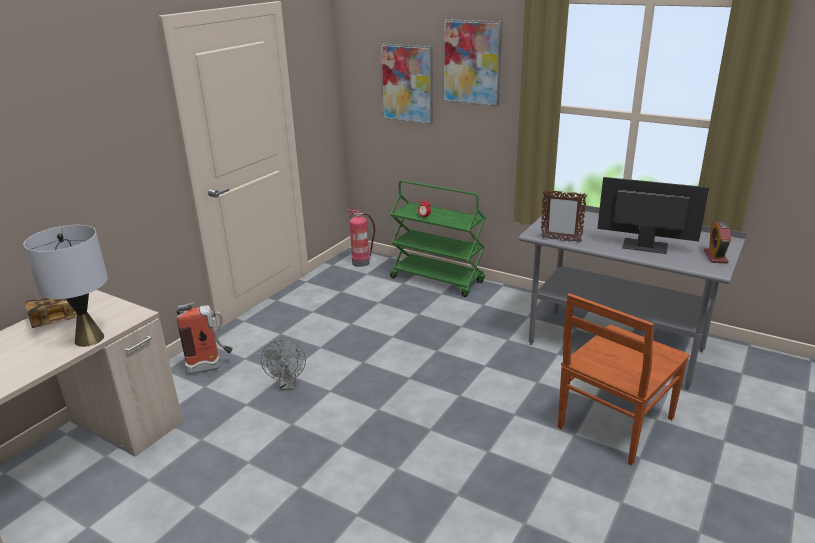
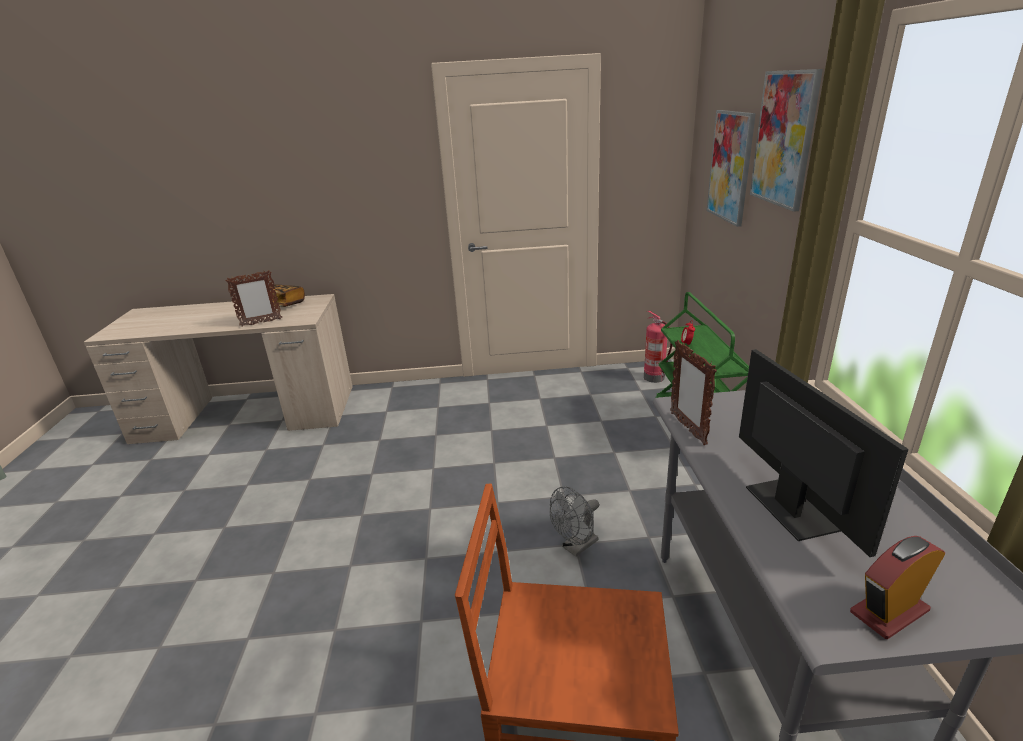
camera: 55 degrees right, 0 degrees up
grey table lamp [23,225,108,347] -> picture frame [225,270,282,327]
fire extinguisher [176,302,233,374] -> none
grey fan [261,339,306,390] -> grey fan moved to [550,486,599,557]

